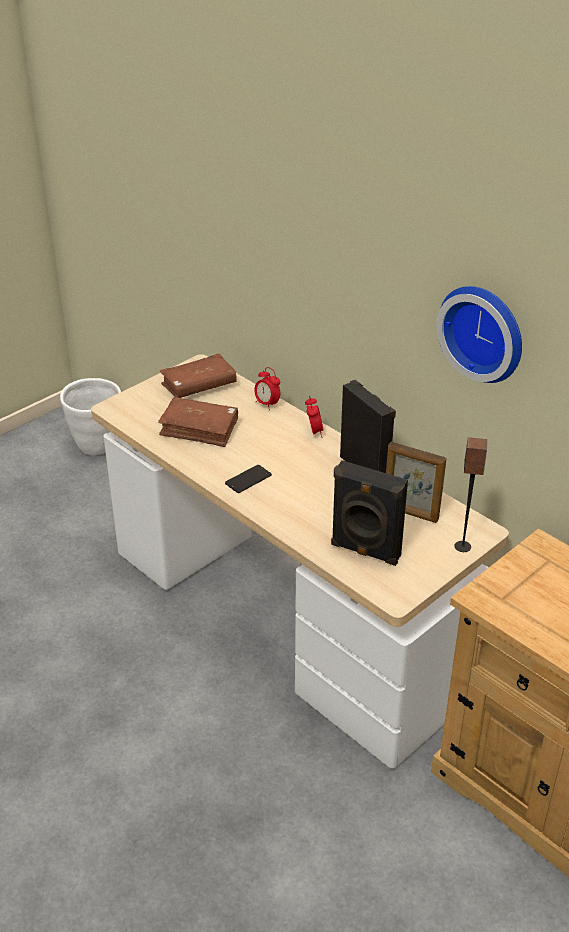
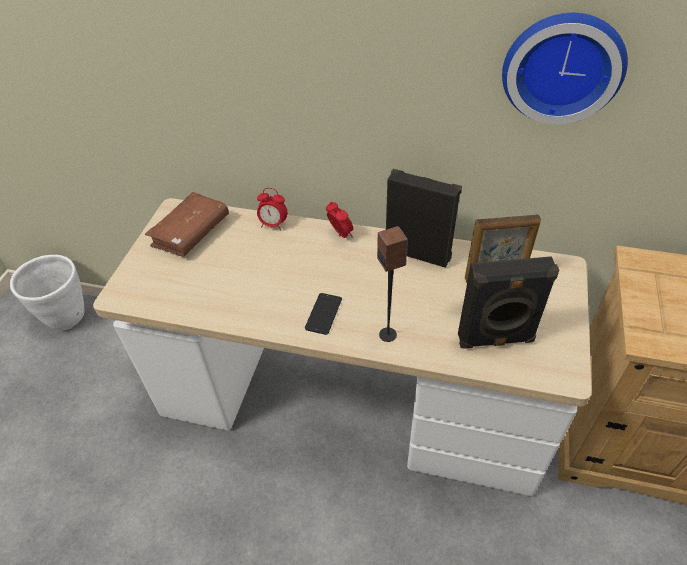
camera: 30 degrees left, 10 degrees up
brown book [158,397,238,447] -> none
speaker [454,437,487,552] -> speaker moved to [377,226,408,342]

